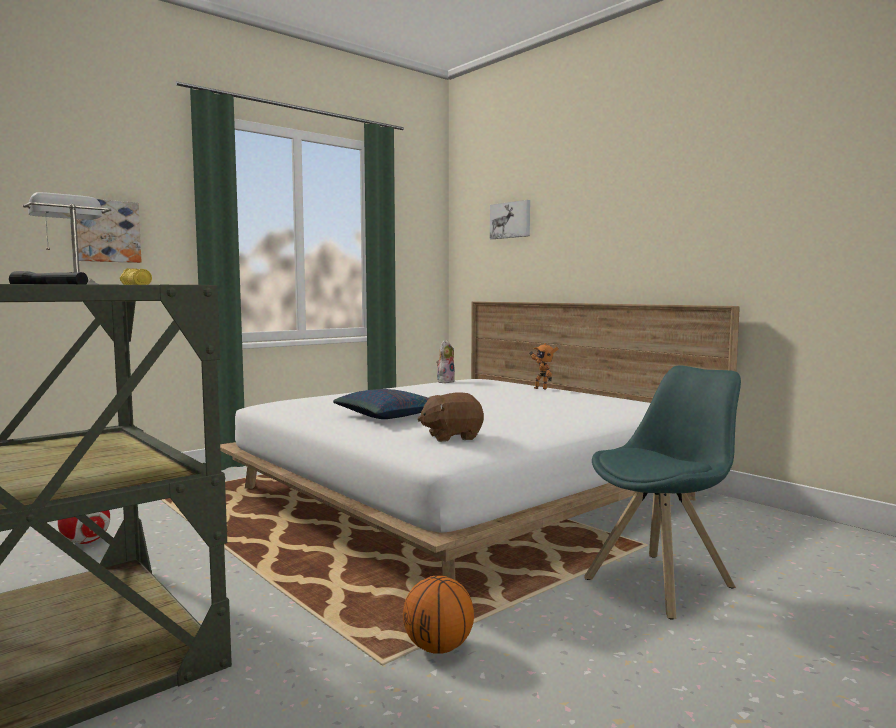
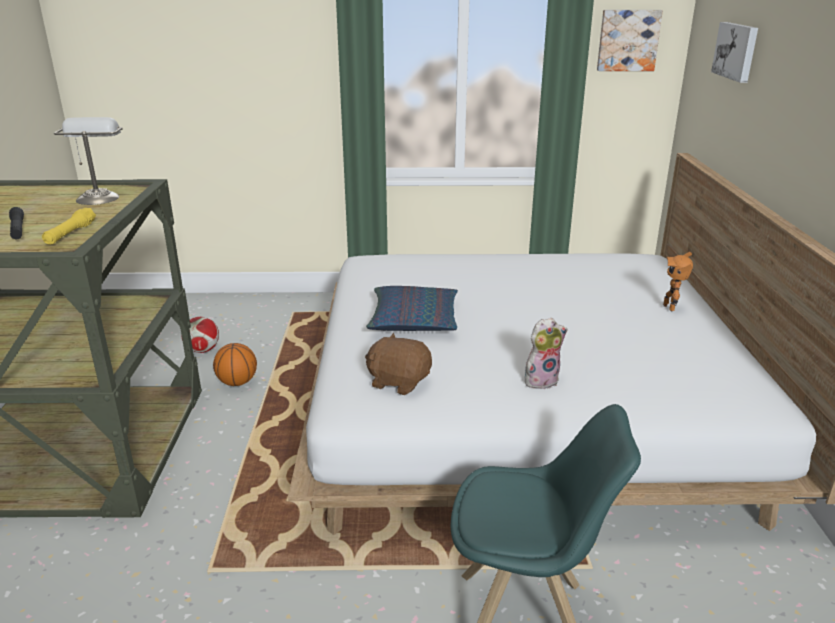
camera: 40 degrees right, 20 degrees up
picture [76,199,142,263] -> picture moved to [597,10,663,71]
basketball [403,576,474,654] -> basketball moved to [213,343,257,386]
plush toy [436,340,455,383] -> plush toy moved to [525,318,568,389]

